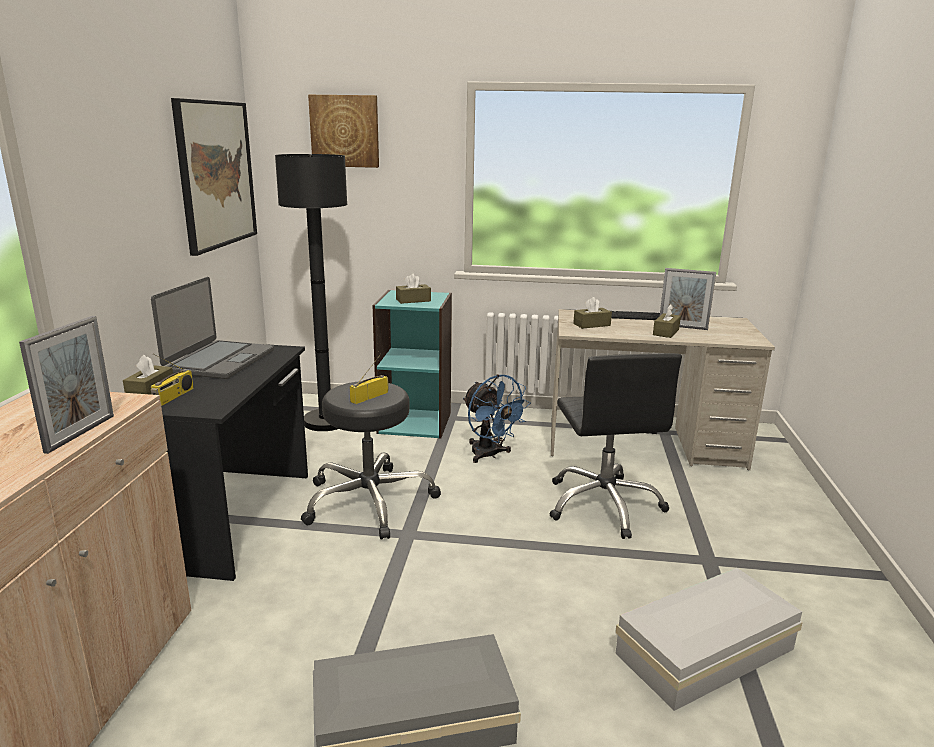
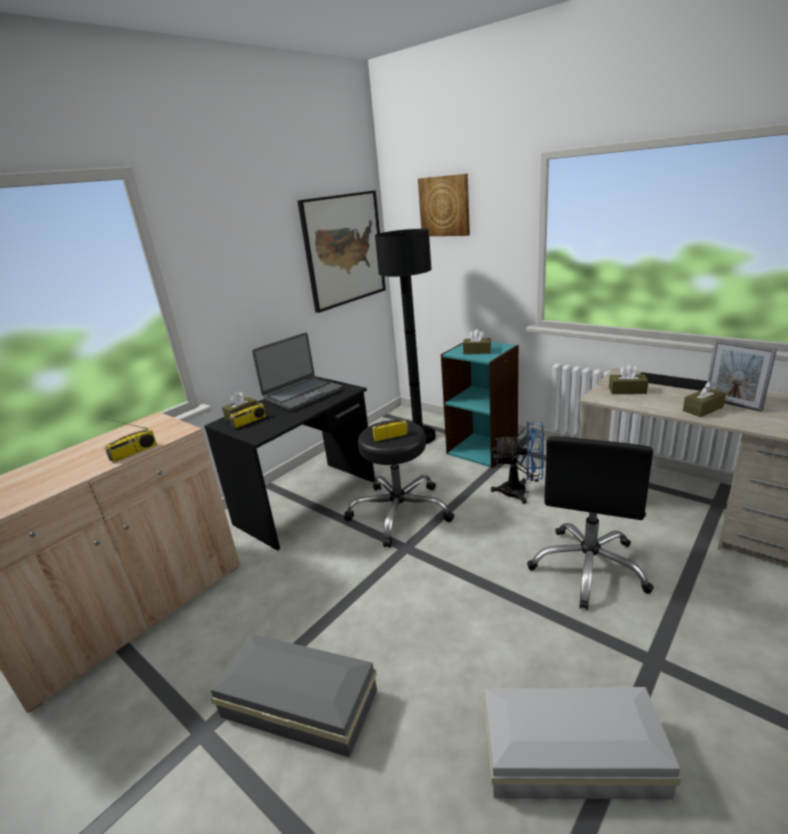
camera: 35 degrees right, 5 degrees up
picture frame [19,316,114,454] -> radio [105,419,157,462]
blue fan [463,374,531,463] -> blue fan turned 75 degrees counterclockwise [491,421,544,504]

